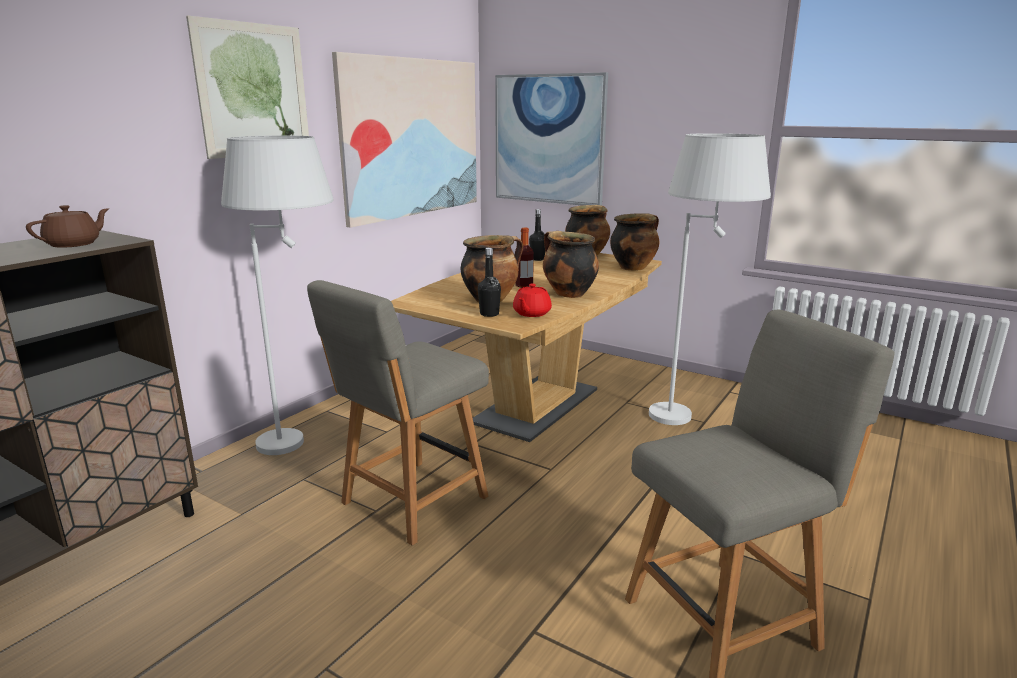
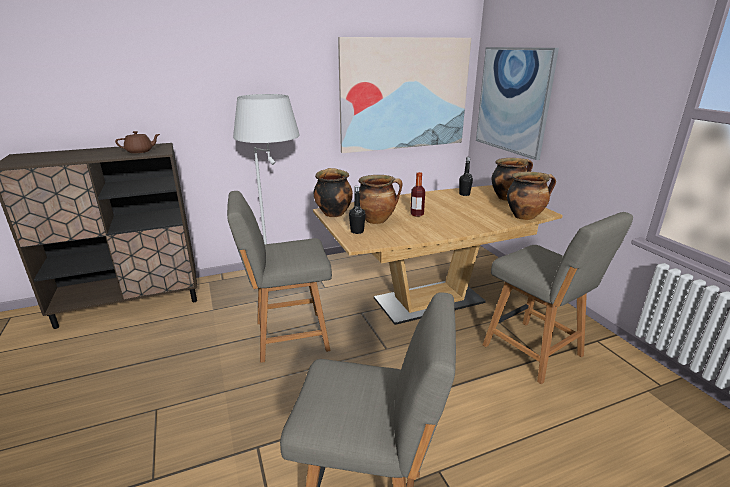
camera: 35 degrees right, 5 degrees up
picture [186,16,309,159] -> none
red teapot [513,284,552,317] -> none
cooking pot [543,231,599,298] -> cooking pot moved to [314,168,353,217]
white floor lamp [649,133,771,425] -> grey chair [483,212,633,384]

